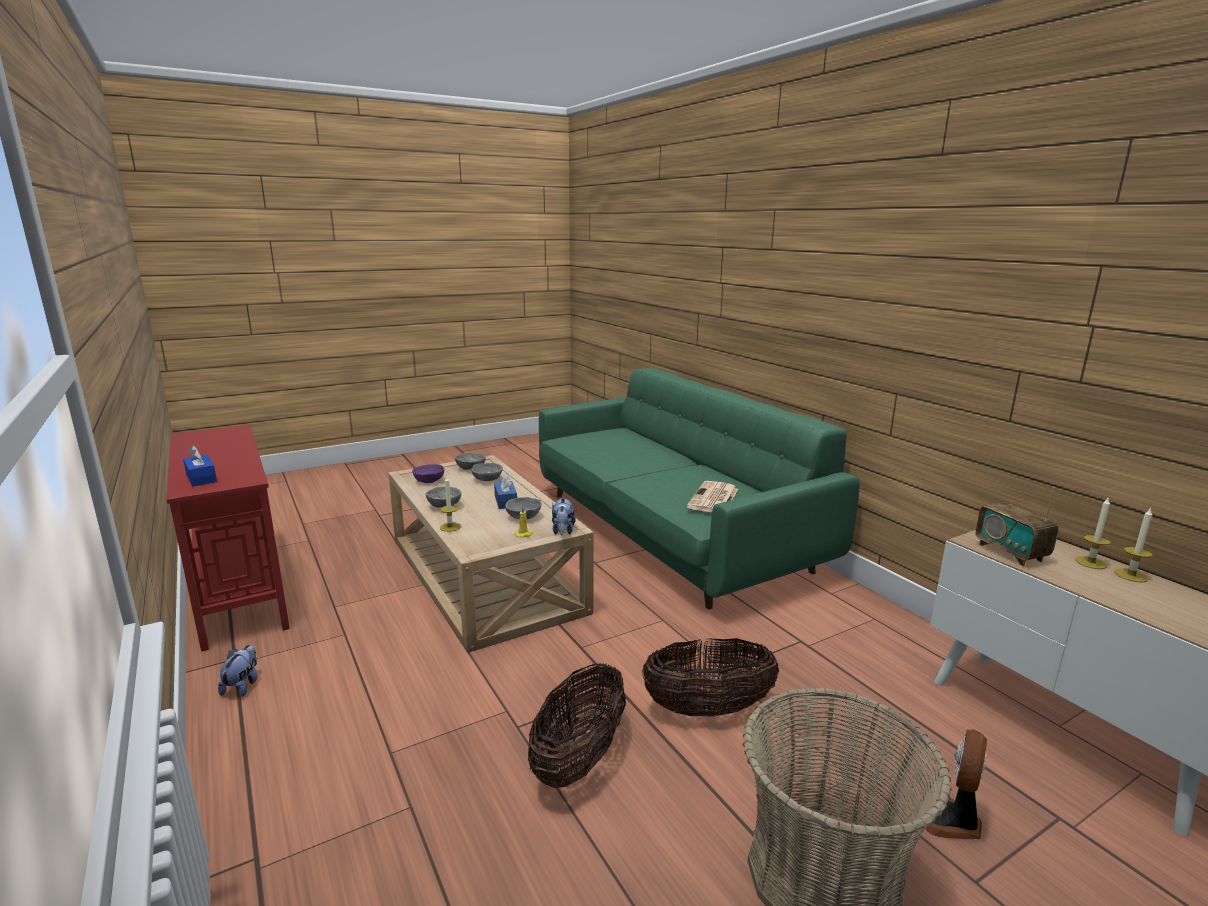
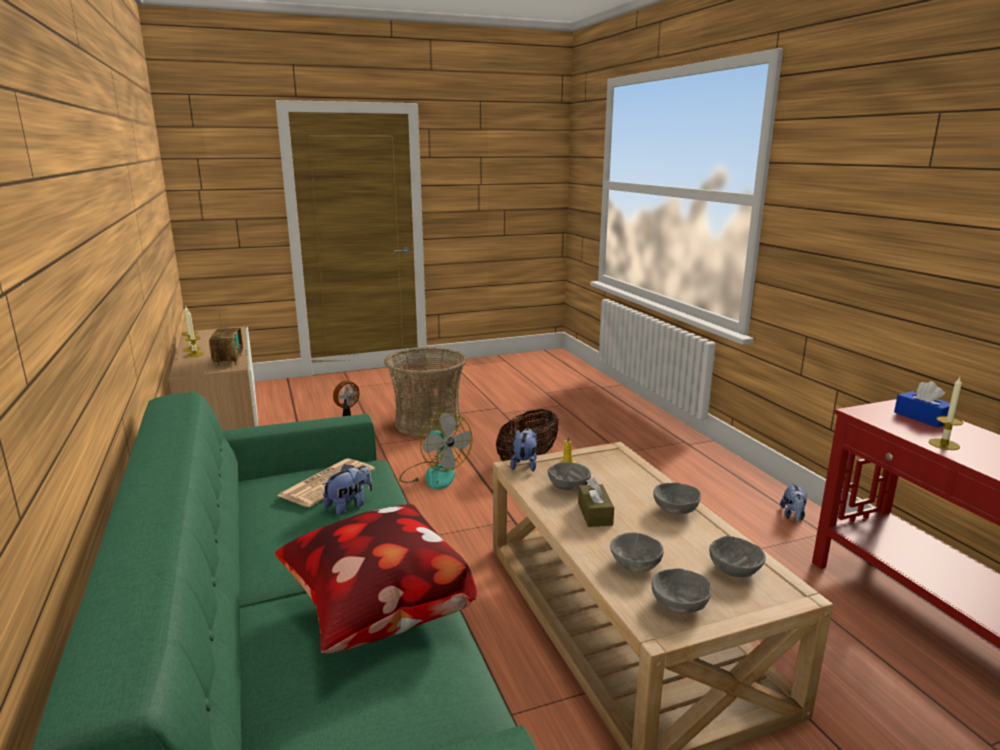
camera: 170 degrees left, 0 degrees up
purple bowl [412,464,444,483] -> grey bowl [709,536,766,577]
candle [440,476,461,532] -> candle moved to [929,377,963,450]
blue tissue box [494,474,517,509] -> brown tissue box [578,477,614,527]
basket [642,638,779,717] -> fan [399,411,473,490]
none -> pillow [275,504,477,653]
none -> plush toy [322,464,373,516]

